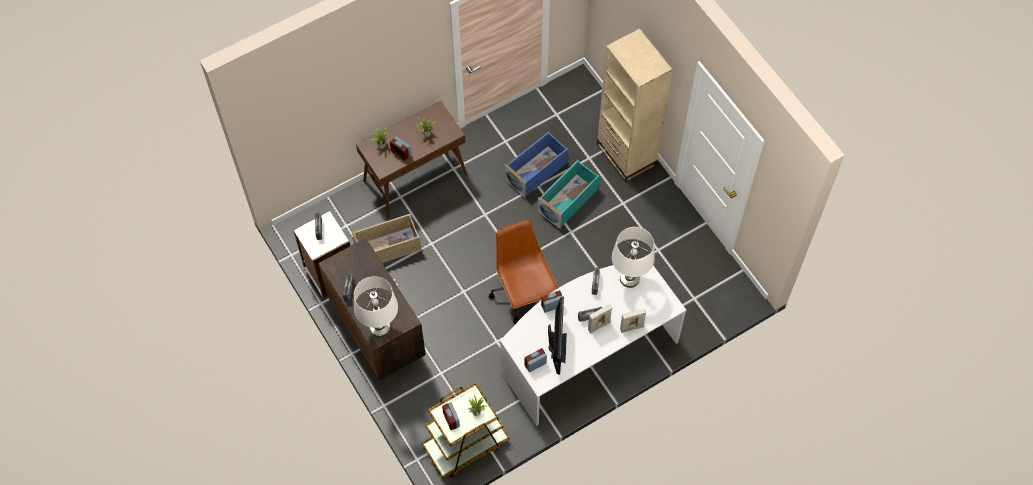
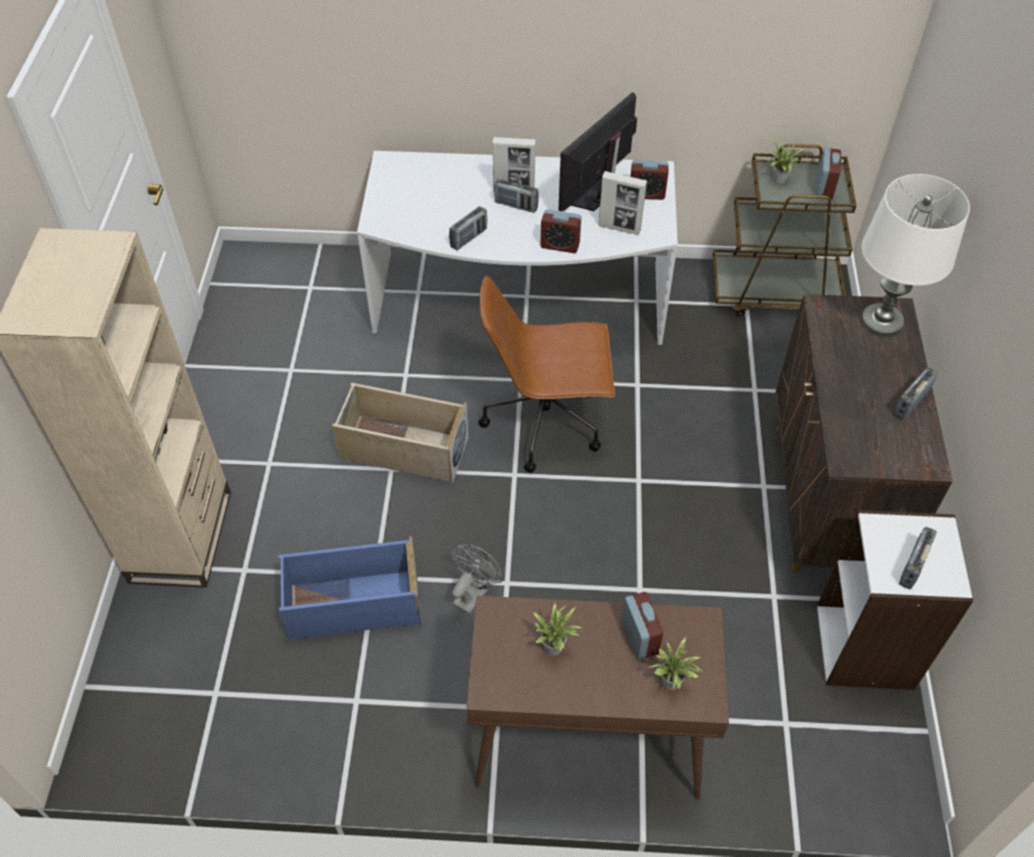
camera: 145 degrees left, 10 degrees down
beige storage box [352,213,422,263] -> beige storage box moved to [332,383,469,484]
brown office chair [489,220,558,324] -> brown office chair turned 75 degrees clockwise [479,276,615,473]
turquoise storage box [537,160,600,230] -> none
white table lamp [612,227,655,288] -> none
picture frame [620,308,646,333] -> picture frame moved to [598,171,647,235]
none -> grey fan [452,544,502,615]

